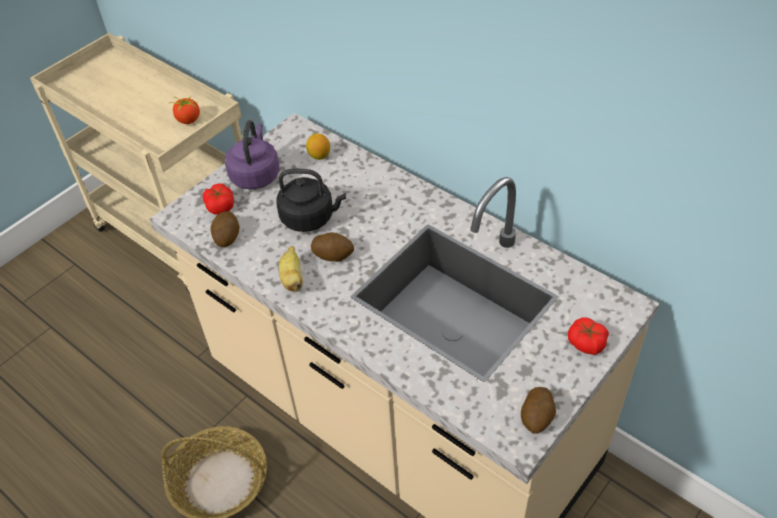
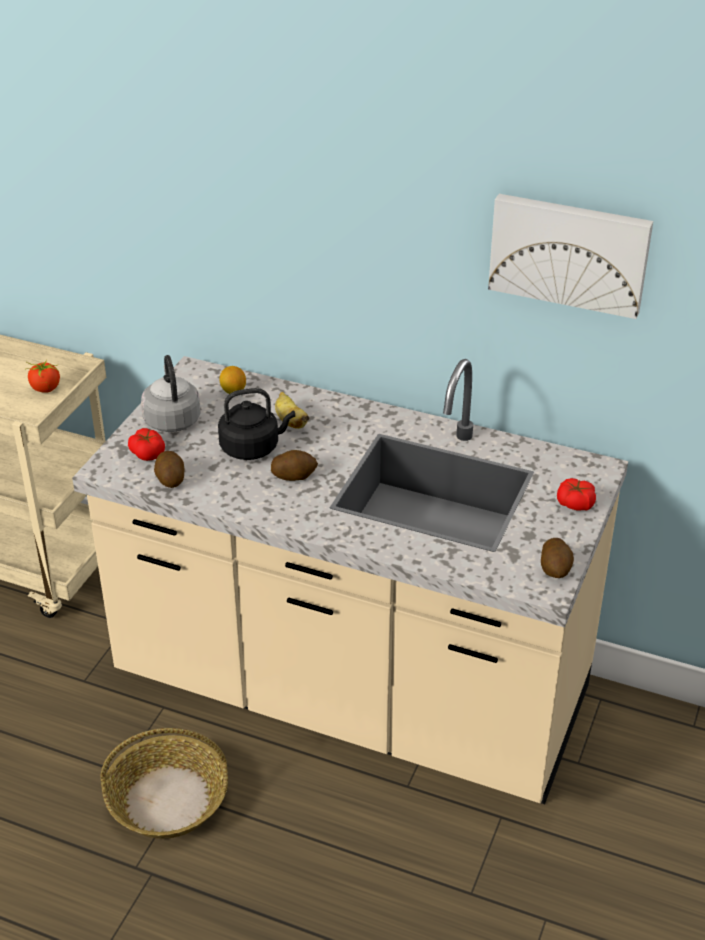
camera: 20 degrees left, 10 degrees down
purple kettle [225,120,279,189] -> grey kettle [141,355,200,432]
banana [279,246,303,292] -> banana moved to [275,392,309,429]
none -> picture [488,194,653,319]

